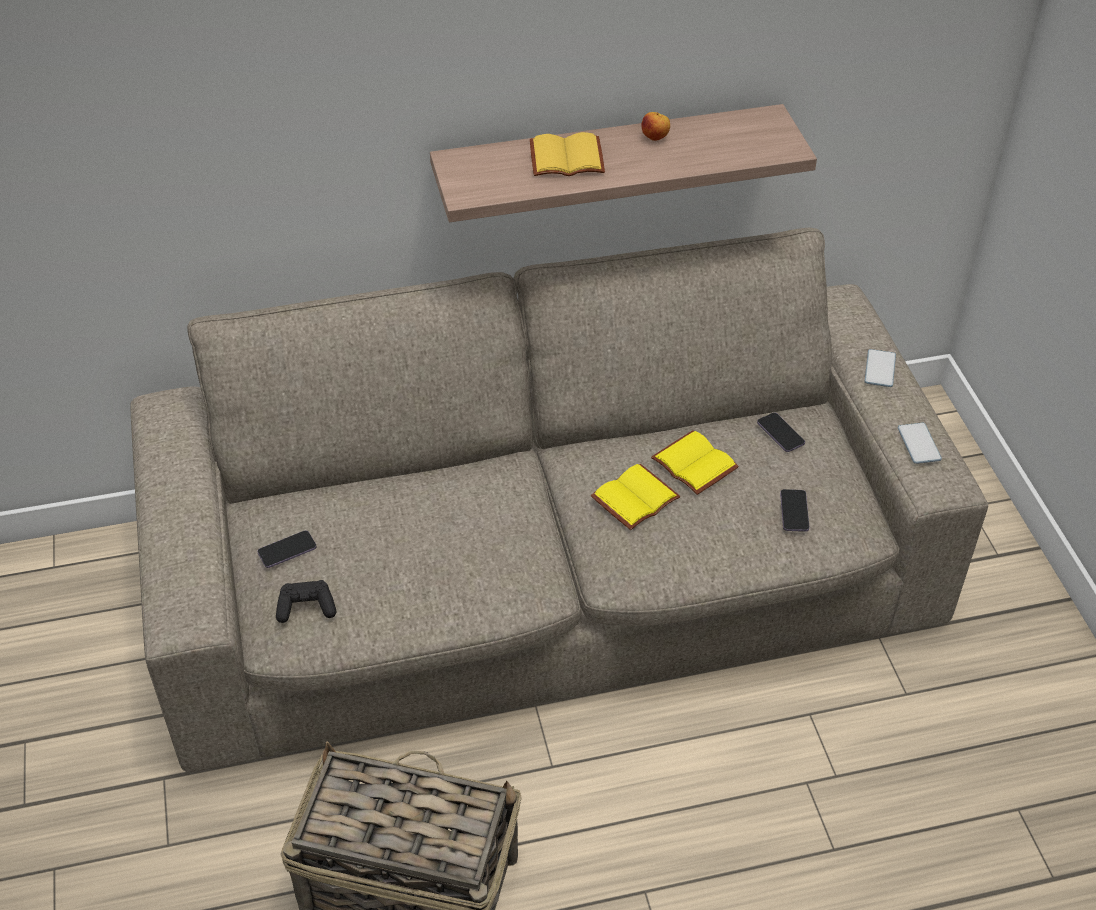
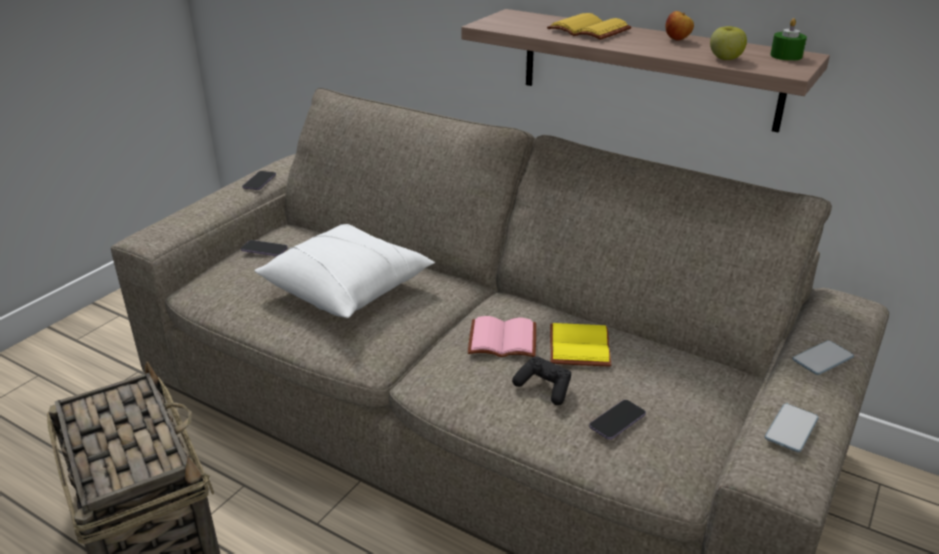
camera: 45 degrees right, 15 degrees down
black game controller [276,580,336,623] -> black game controller moved to [512,356,571,405]
yellow book [591,464,681,530] -> pink book [468,316,536,357]
phone [757,413,805,452] -> phone moved to [242,171,276,190]
none -> white pillow [254,224,435,318]
none -> apple [710,26,747,60]
none -> green candle [770,18,807,61]

